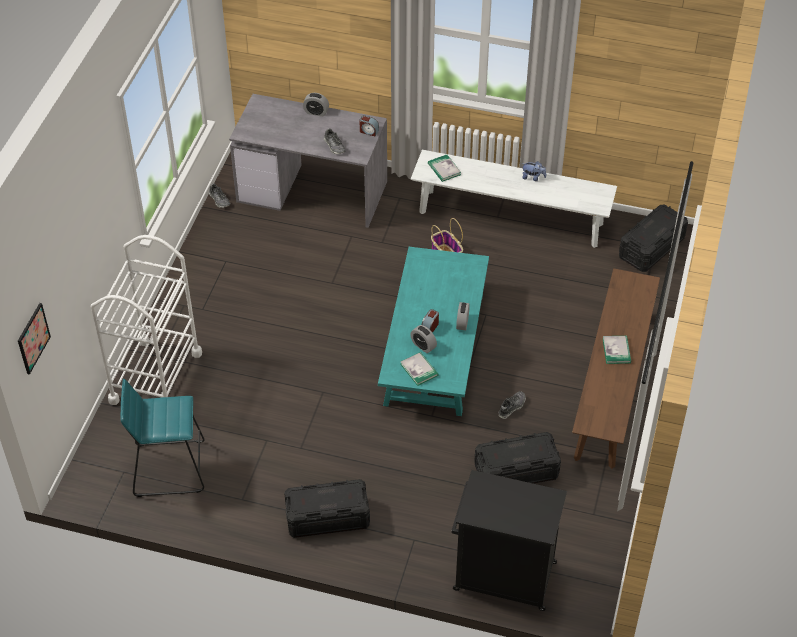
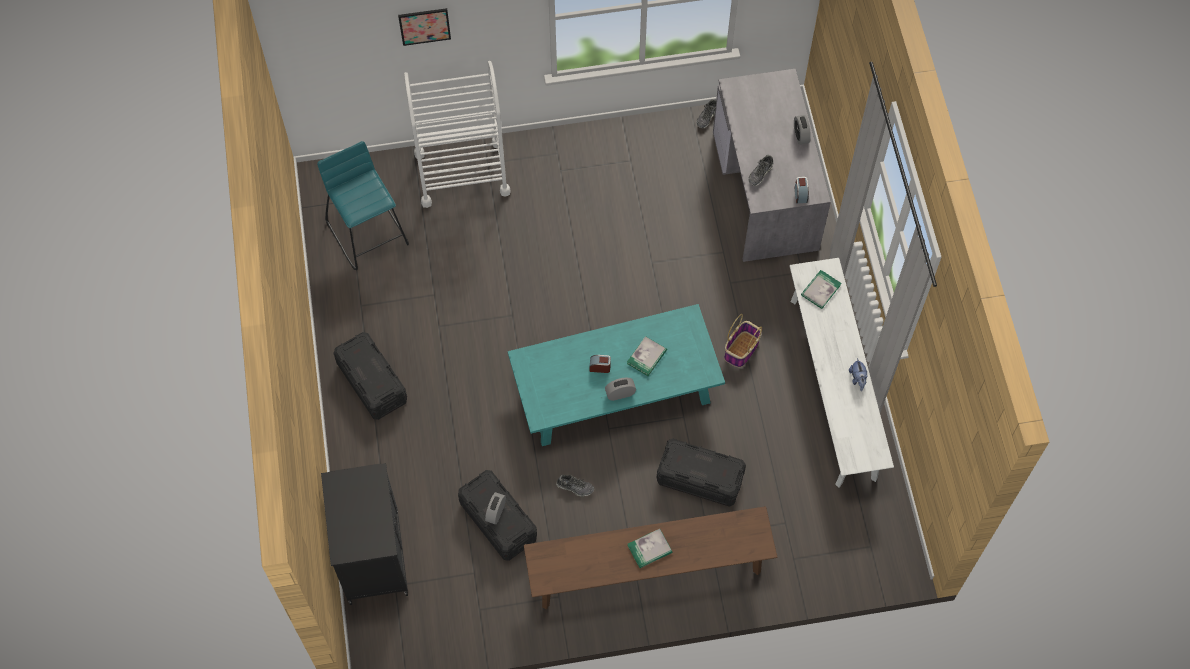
camera: 65 degrees right, 15 degrees up
picture [18,303,51,375] -> picture moved to [398,8,451,46]
book [400,352,439,386] -> book moved to [627,336,667,376]
alarm clock [410,325,437,353] -> alarm clock moved to [485,492,506,524]
black storage box [619,205,688,272] -> black storage box moved to [656,438,746,507]

